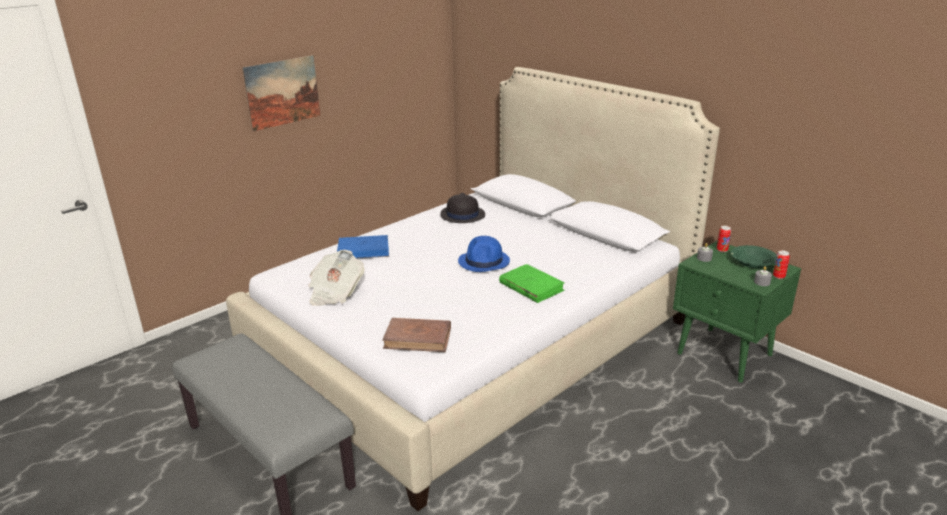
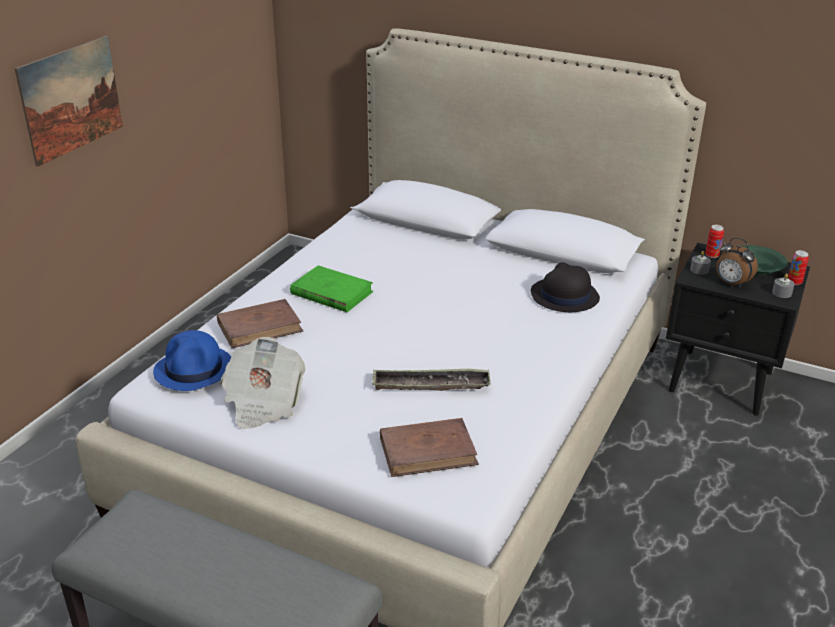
camera: 20 degrees left, 5 degrees up
blue book [337,235,389,258] -> brown book [217,299,304,348]
black hat [440,193,485,223] -> black hat moved to [531,262,600,312]
blue hat [458,236,510,272] -> blue hat moved to [153,330,231,391]
green book [499,264,565,303] -> green book moved to [290,265,373,312]
green nightstand [673,241,801,383] -> black nightstand [666,243,810,416]
none -> tray [372,369,491,391]
none -> alarm clock [716,237,758,288]

